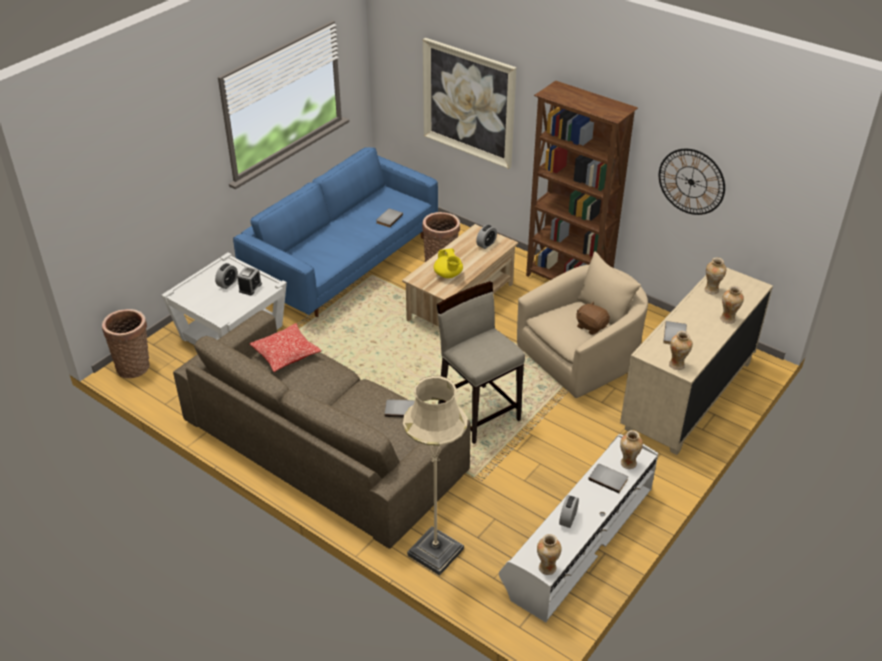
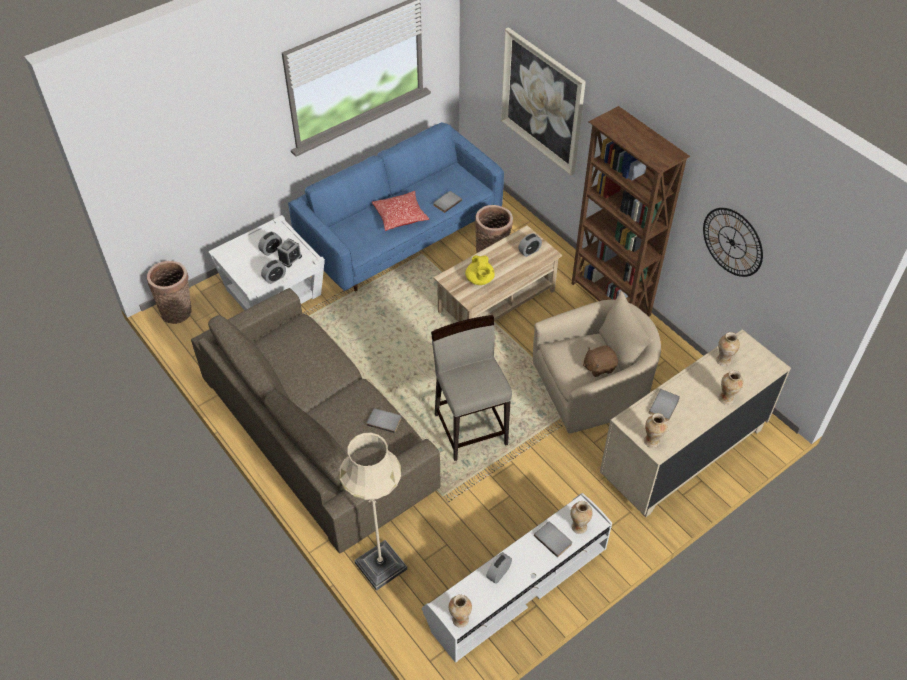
camera: 15 degrees right, 10 degrees up
pillow [249,323,321,372] -> pillow moved to [372,191,429,231]
brown plush toy [576,301,610,335] -> brown plush toy turned 75 degrees counterclockwise [583,345,618,377]
none -> alarm clock [261,260,286,284]

